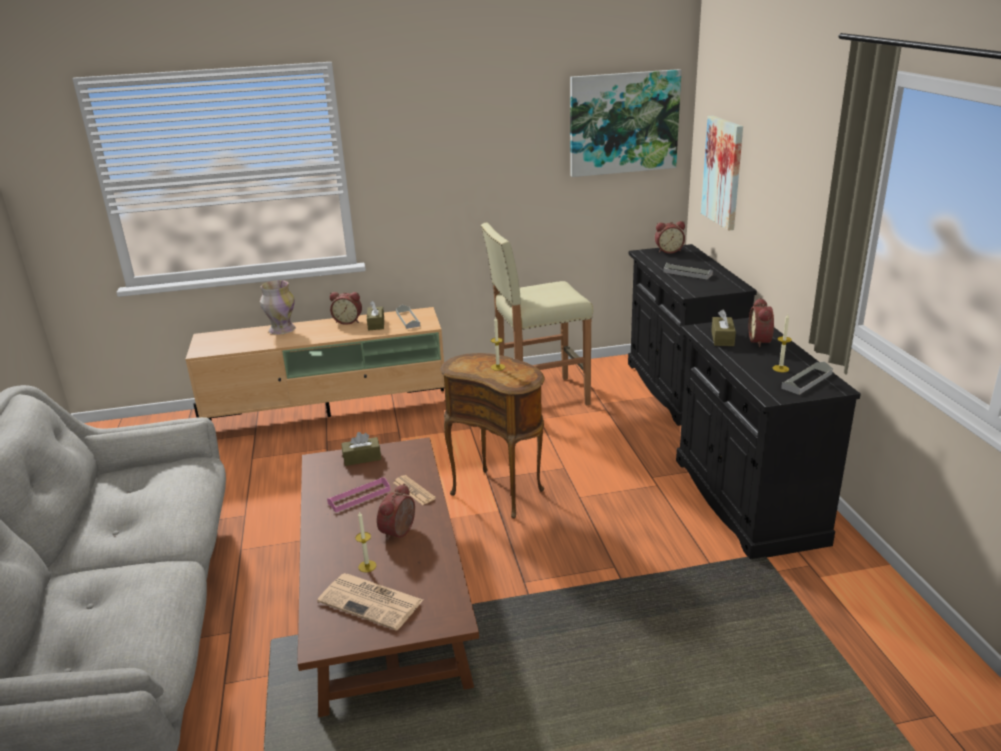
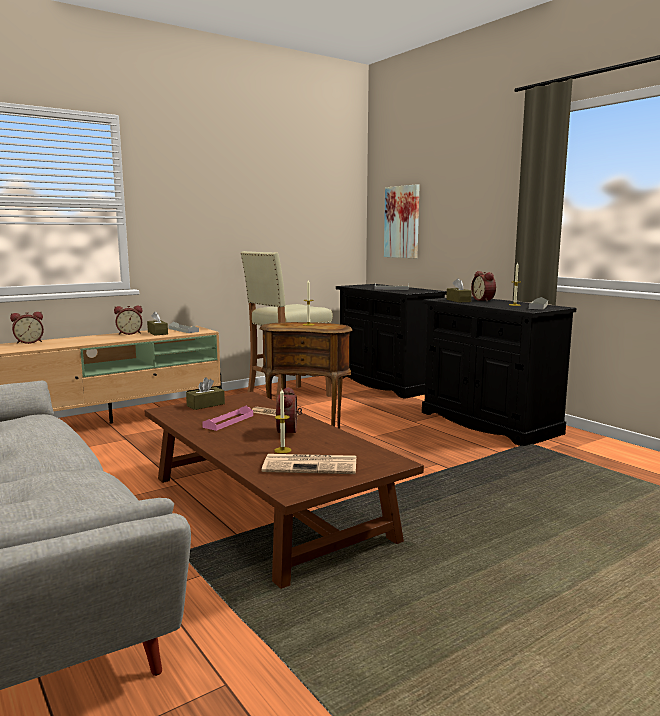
camera: 25 degrees left, 15 degrees down
vase [260,280,296,335] -> none
picture [570,69,682,177] -> none
alarm clock [655,221,685,254] -> alarm clock moved to [10,312,44,344]

